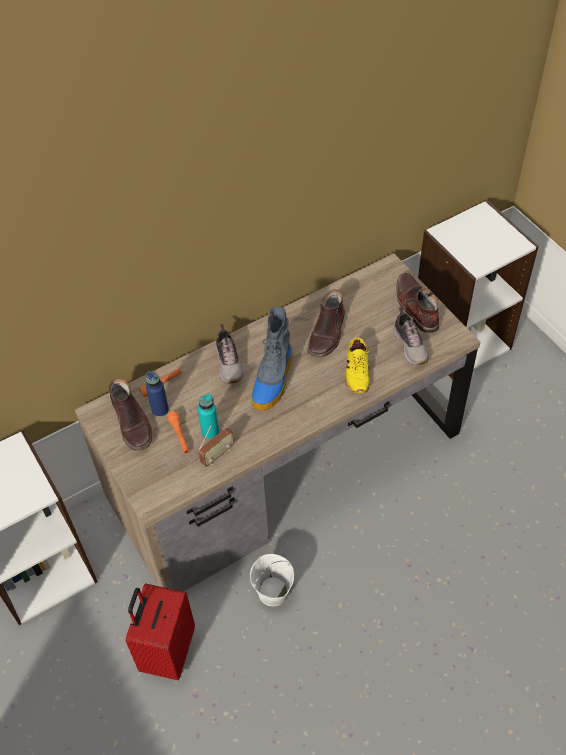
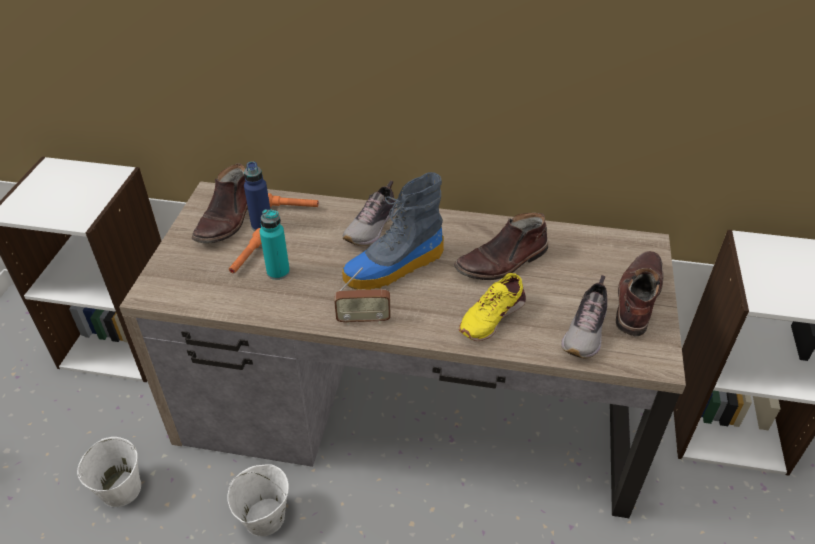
camera: 40 degrees right, 10 degrees down
red suitcase [126,583,195,680] -> white bucket [77,437,141,507]
radio [199,425,234,467] -> radio moved to [334,267,391,325]

